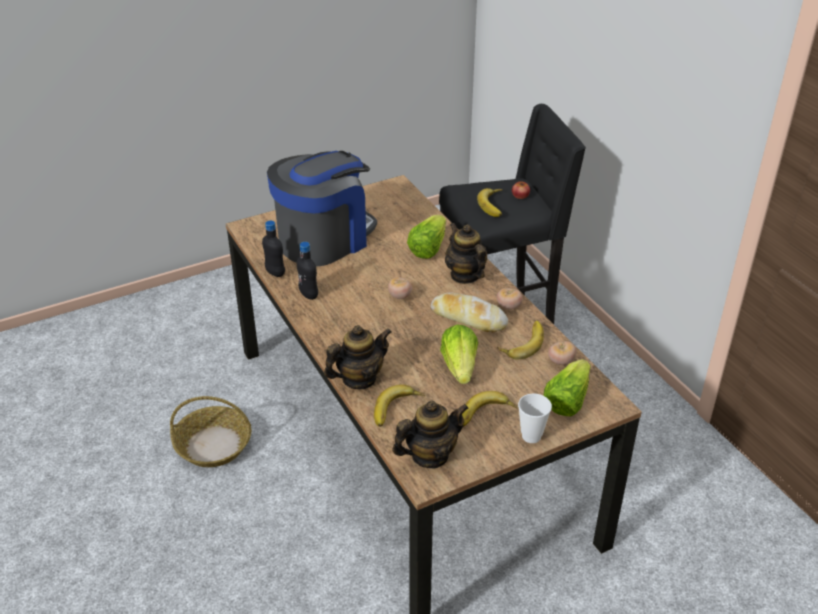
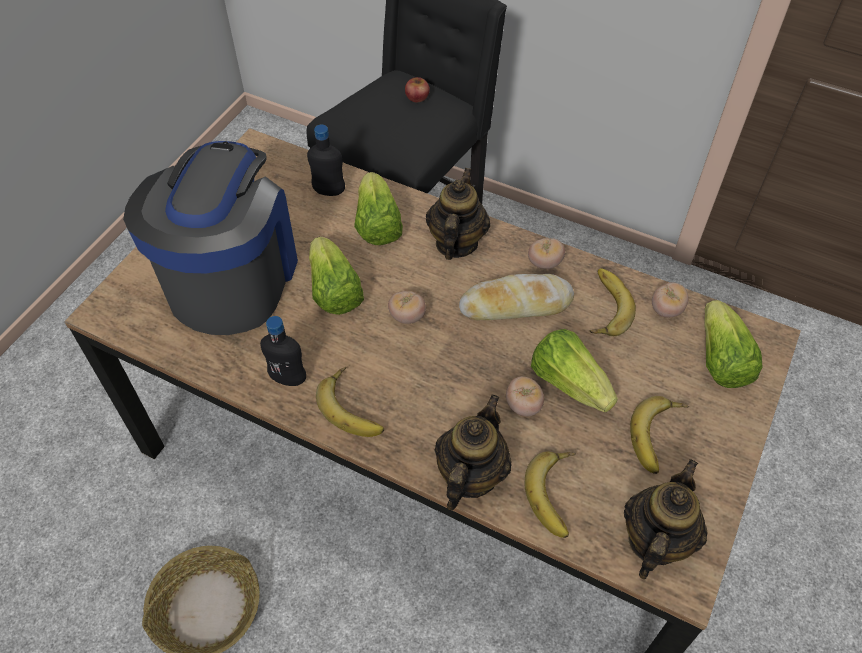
camera: 35 degrees left, 15 degrees up
black bottle [262,220,285,277] -> black bottle moved to [307,124,345,196]
teapot [445,223,487,284] -> teapot turned 75 degrees clockwise [426,168,490,260]
banana [477,188,503,217] -> banana moved to [316,367,384,437]
cup [518,393,552,443] -> none
none -> lettuce [309,237,364,315]
none -> tomato [506,376,544,416]

